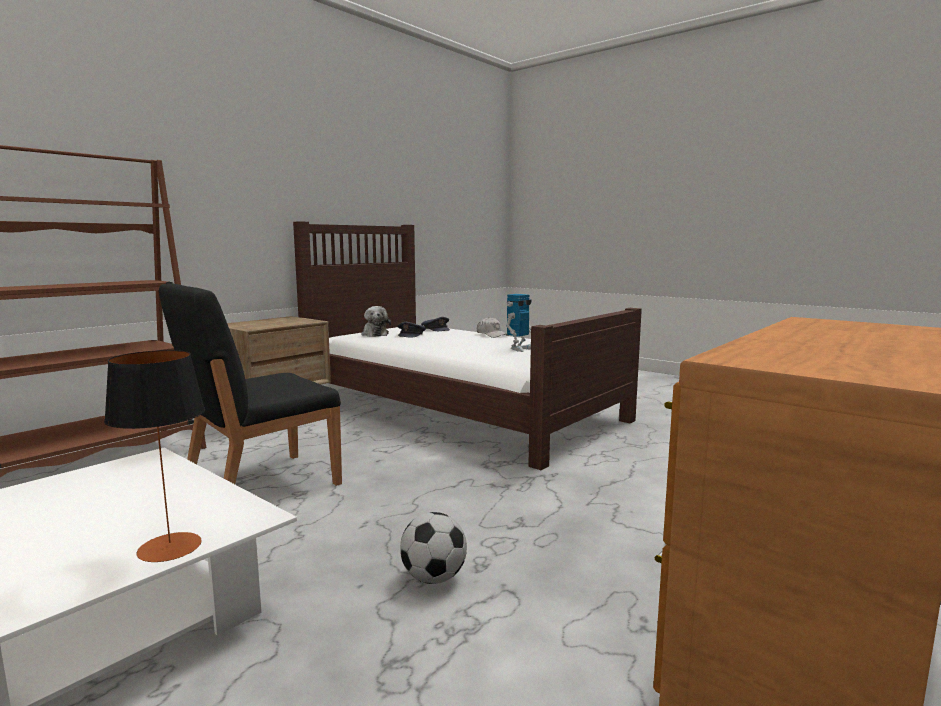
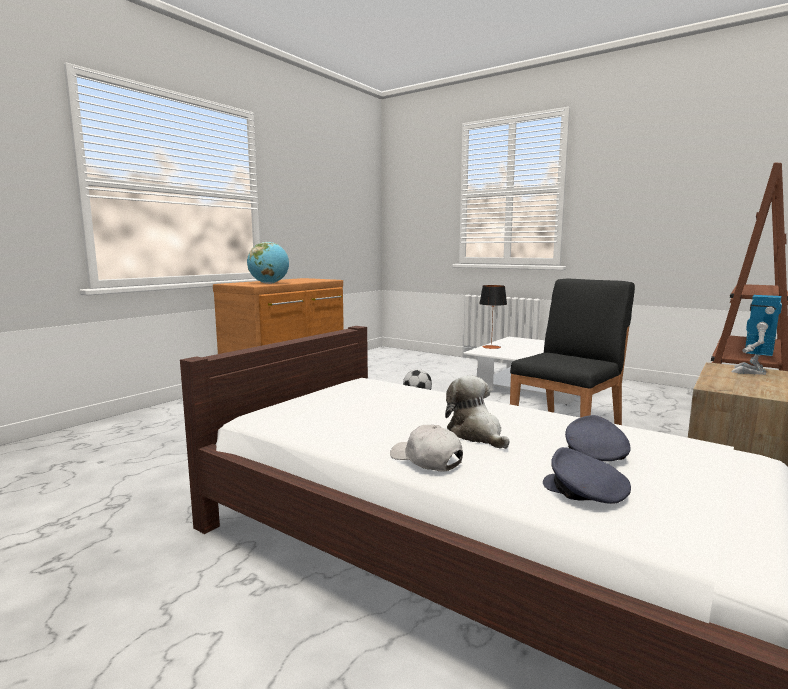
camera: 175 degrees right, 0 degrees up
plush toy [362,306,391,337] -> plush toy moved to [445,376,510,449]
toy robot [506,294,532,352] -> toy robot moved to [731,295,782,375]
none -> globe [247,242,289,284]

